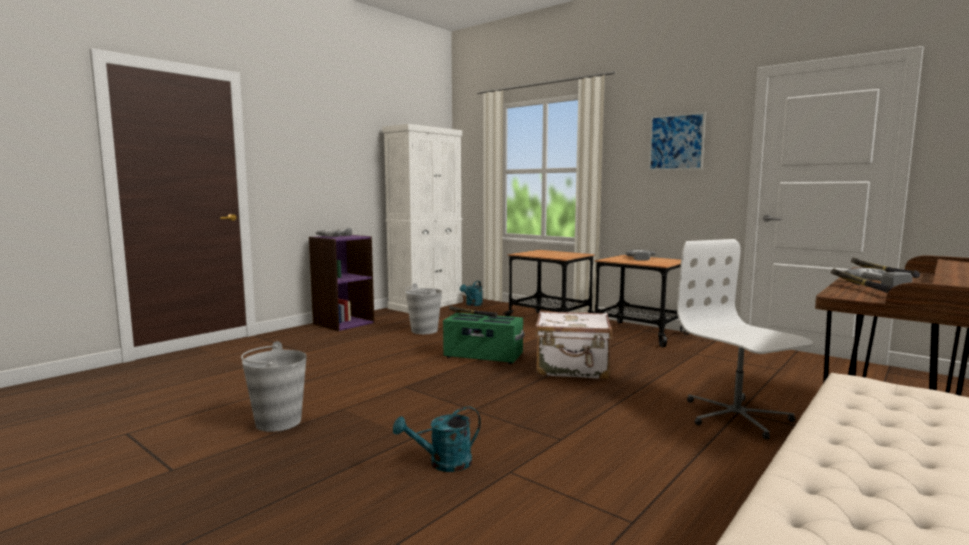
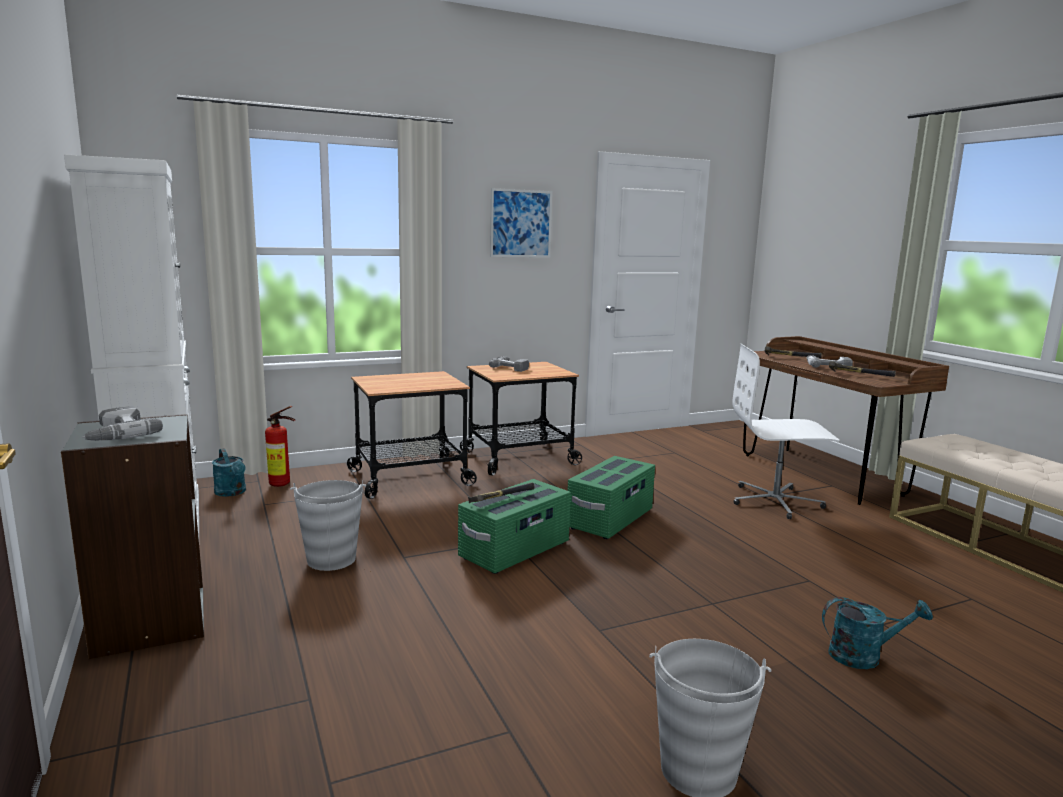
camera: 65 degrees left, 5 degrees up
purple bookcase [309,235,374,331] -> grey bookcase [61,414,204,659]
turquoise watering can [393,406,481,472] -> turquoise watering can turned 90 degrees counterclockwise [822,597,933,669]
white suitcase [535,311,612,379] -> green storage box [567,456,655,539]
none -> fire extinguisher [265,406,295,487]

